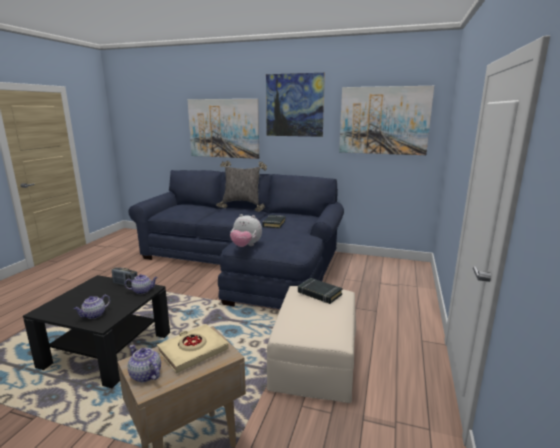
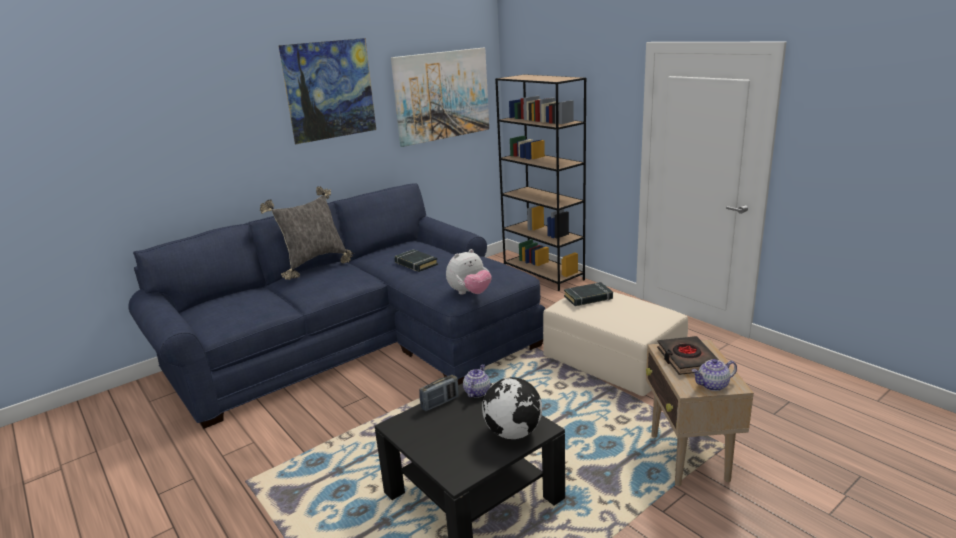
camera: 55 degrees left, 5 degrees up
teapot [73,295,110,319] -> globe [482,377,542,439]
beige book [157,324,229,373] -> black book [657,336,719,375]
picture [188,99,259,159] -> none
none -> beige bookcase [495,74,586,291]

